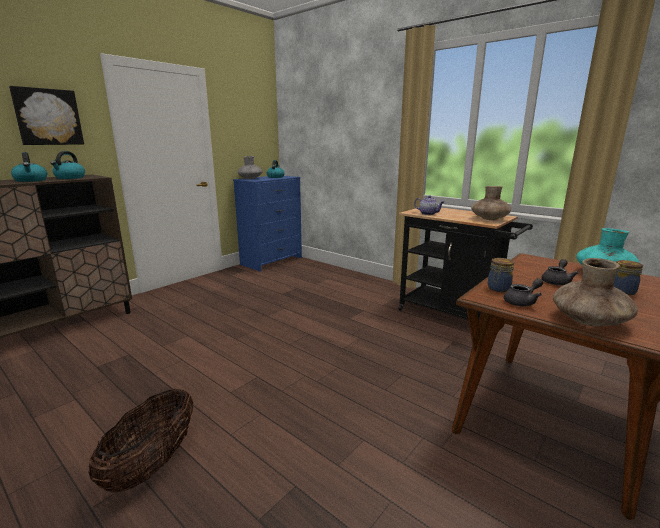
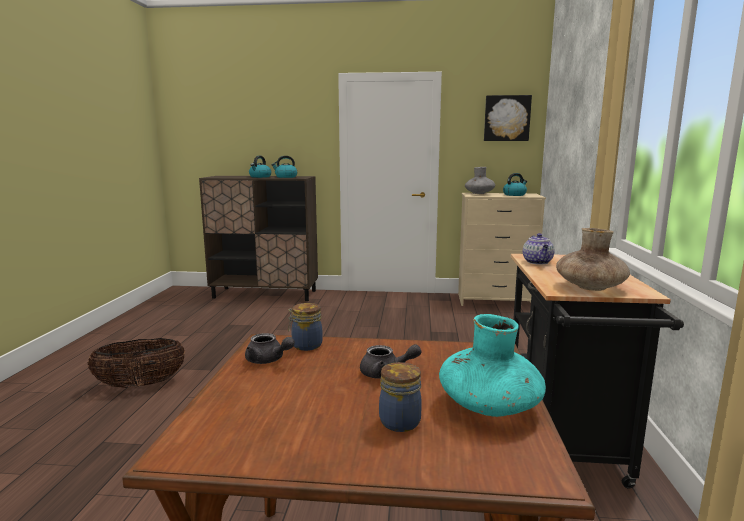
camera: 55 degrees right, 5 degrees down
picture [9,86,84,145] -> picture moved to [484,95,532,141]
blue dresser [233,176,302,271] -> beige dresser [458,193,546,306]
brown vase [553,258,638,326] -> none

